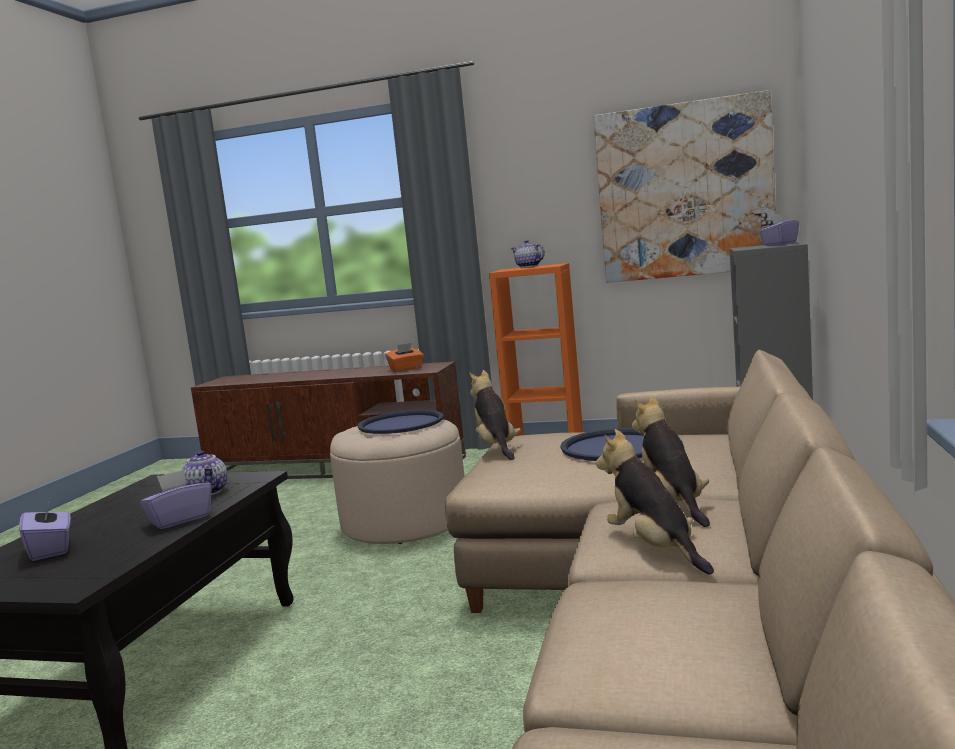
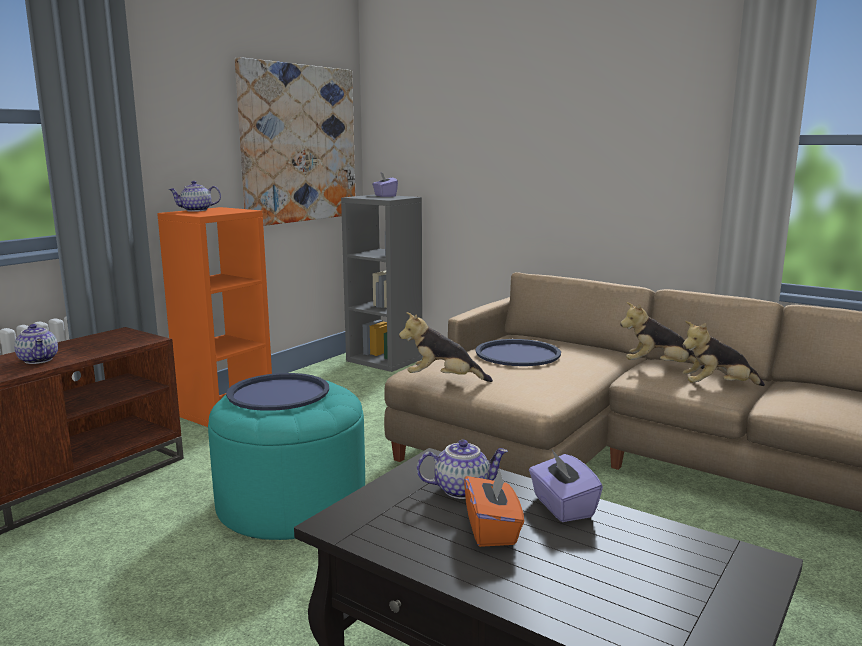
camera: 70 degrees left, 5 degrees up
purple tissue box [19,497,71,561] -> none
beige ottoman [330,419,465,544] -> turquoise ottoman [208,380,365,540]
orange tissue box [385,343,423,372] -> orange tissue box moved to [464,469,524,547]
none -> teapot [14,324,58,364]

